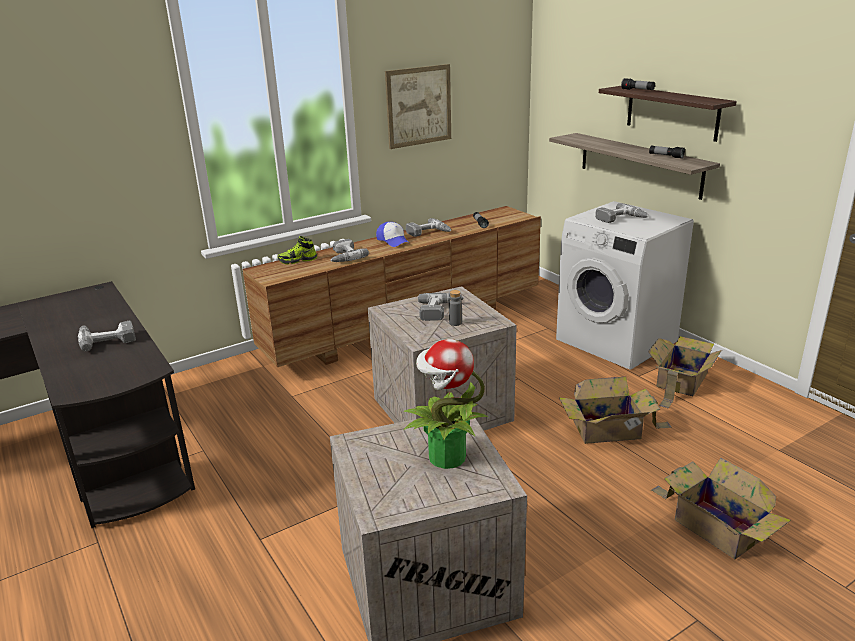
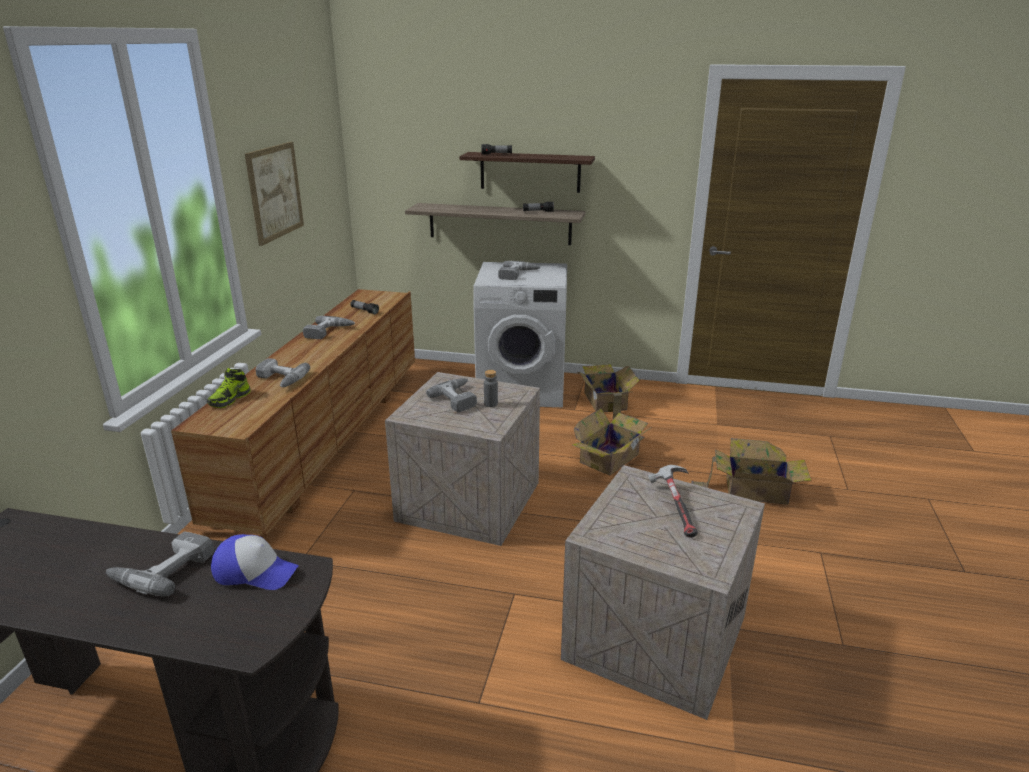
camera: 45 degrees left, 0 degrees up
cap [376,222,408,247] -> cap moved to [211,534,299,590]
potted plant [403,339,488,469] -> hammer [648,465,698,538]

